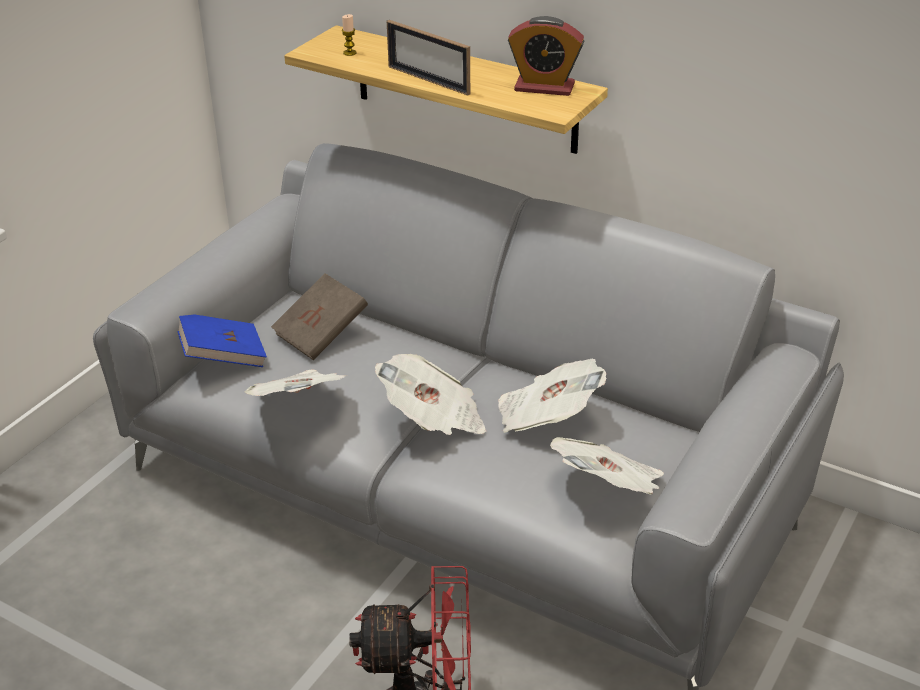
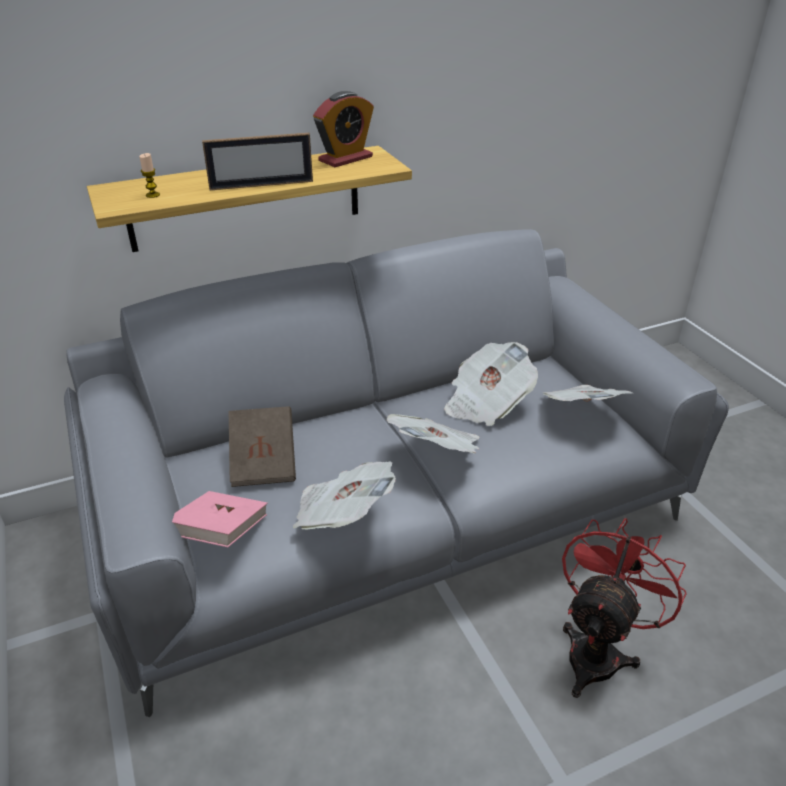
camera: 55 degrees left, 0 degrees up
blue book [177,314,267,367] -> pink book [172,491,268,547]

